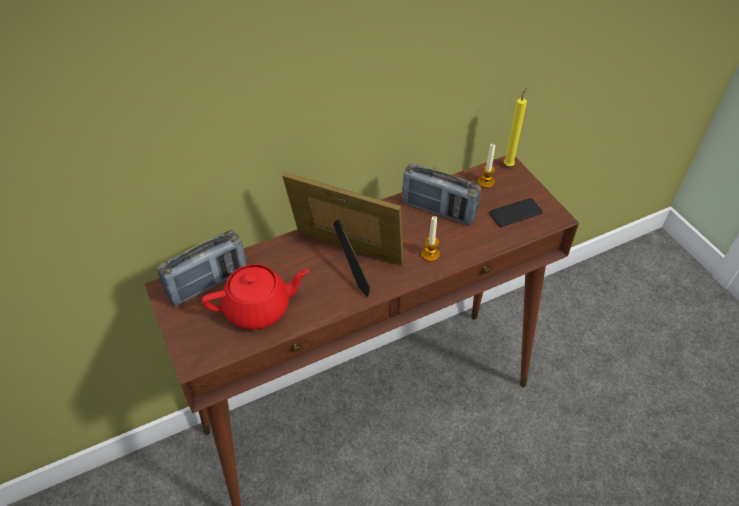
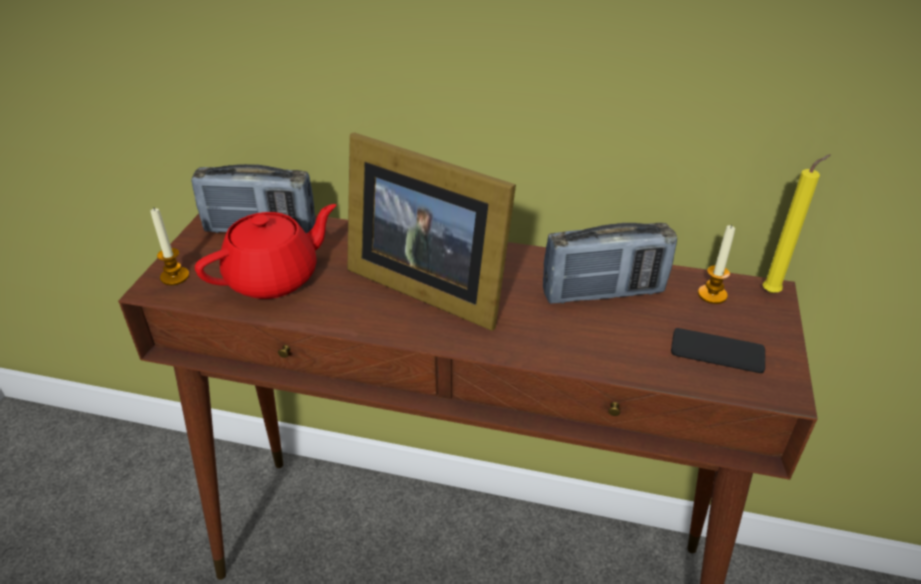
camera: 40 degrees right, 10 degrees down
red teapot [202,264,310,330] -> red teapot turned 60 degrees counterclockwise [195,204,336,299]
picture frame [282,172,403,297] -> picture frame turned 150 degrees clockwise [347,132,516,331]
radio [402,163,481,225] -> radio turned 75 degrees counterclockwise [543,223,677,304]
candle [421,216,440,262] -> candle moved to [150,208,189,285]

